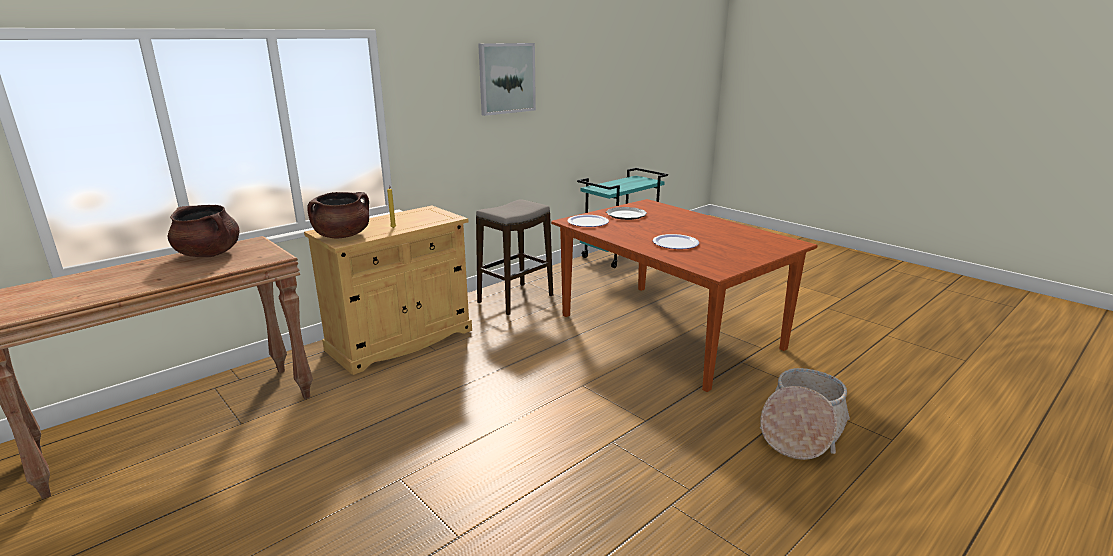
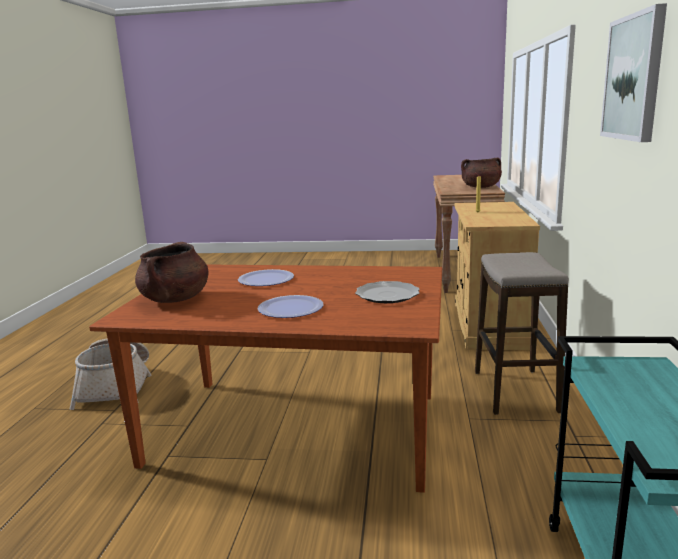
camera: 140 degrees right, 5 degrees down
brown cooking pot [307,192,369,239] -> brown cooking pot moved to [135,242,209,303]
plate [567,215,609,227] -> plate moved to [258,295,323,318]

